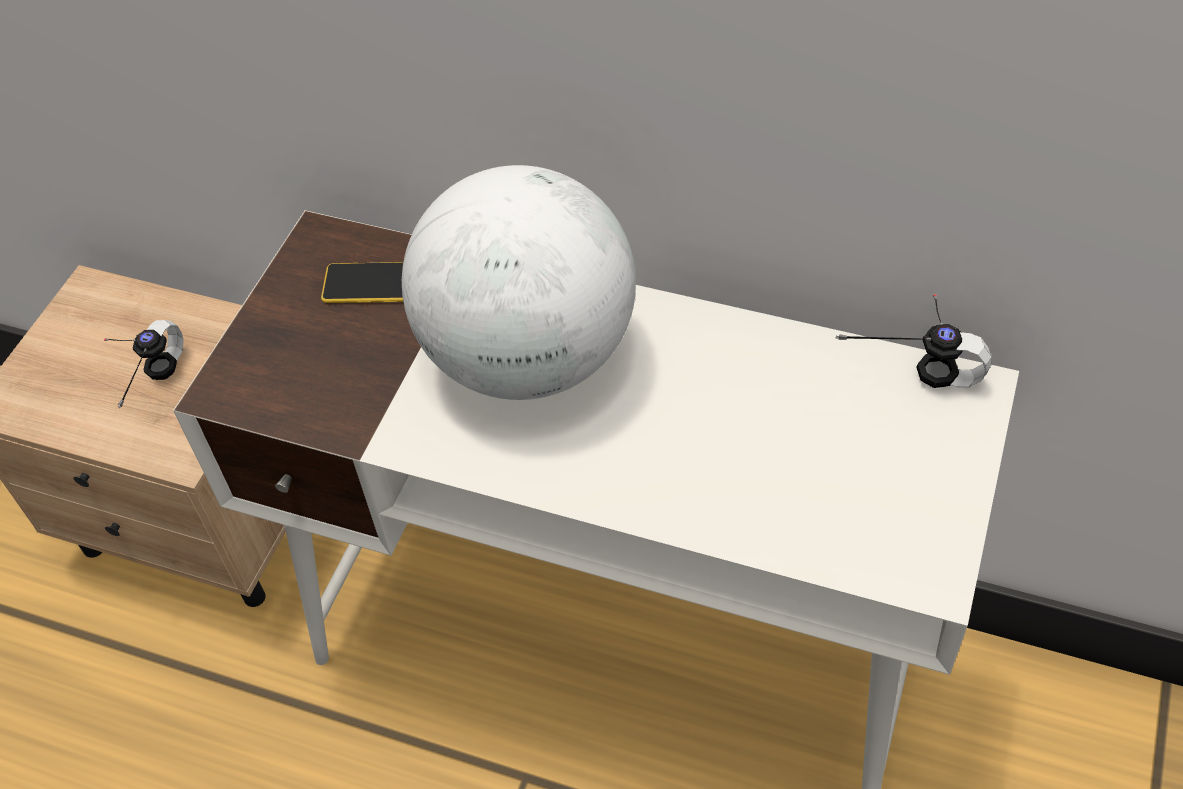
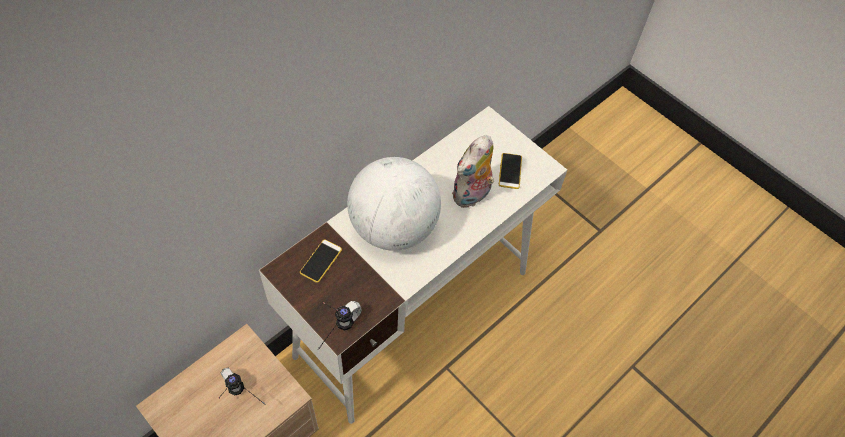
camera: 70 degrees left, 5 degrees up
headphones [836,294,992,388] -> headphones moved to [318,301,362,350]
none -> plush toy [452,135,494,208]
none -> phone [499,153,522,189]

